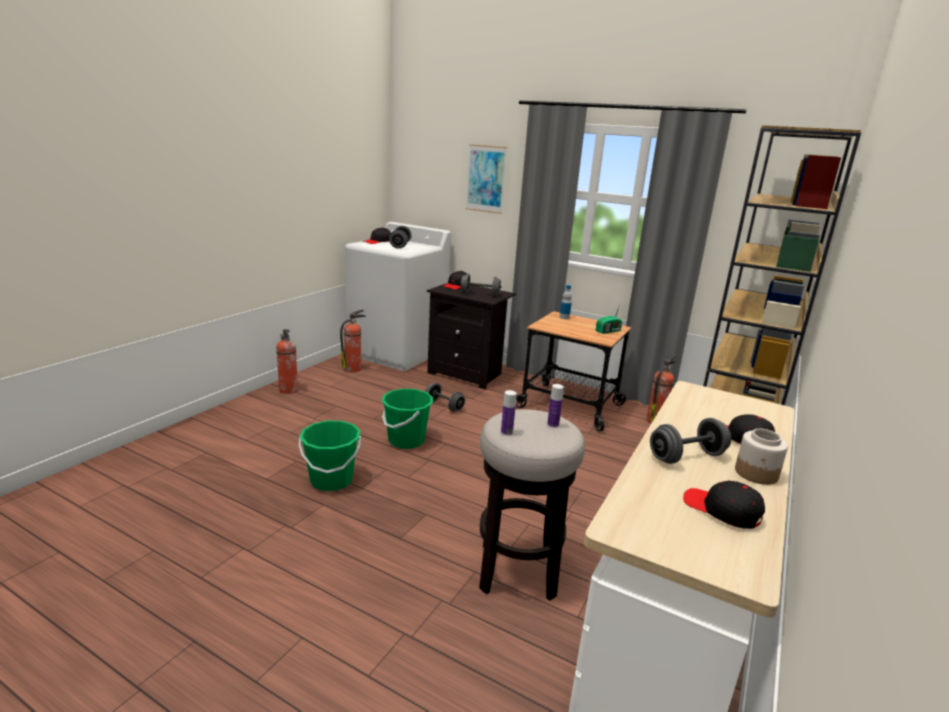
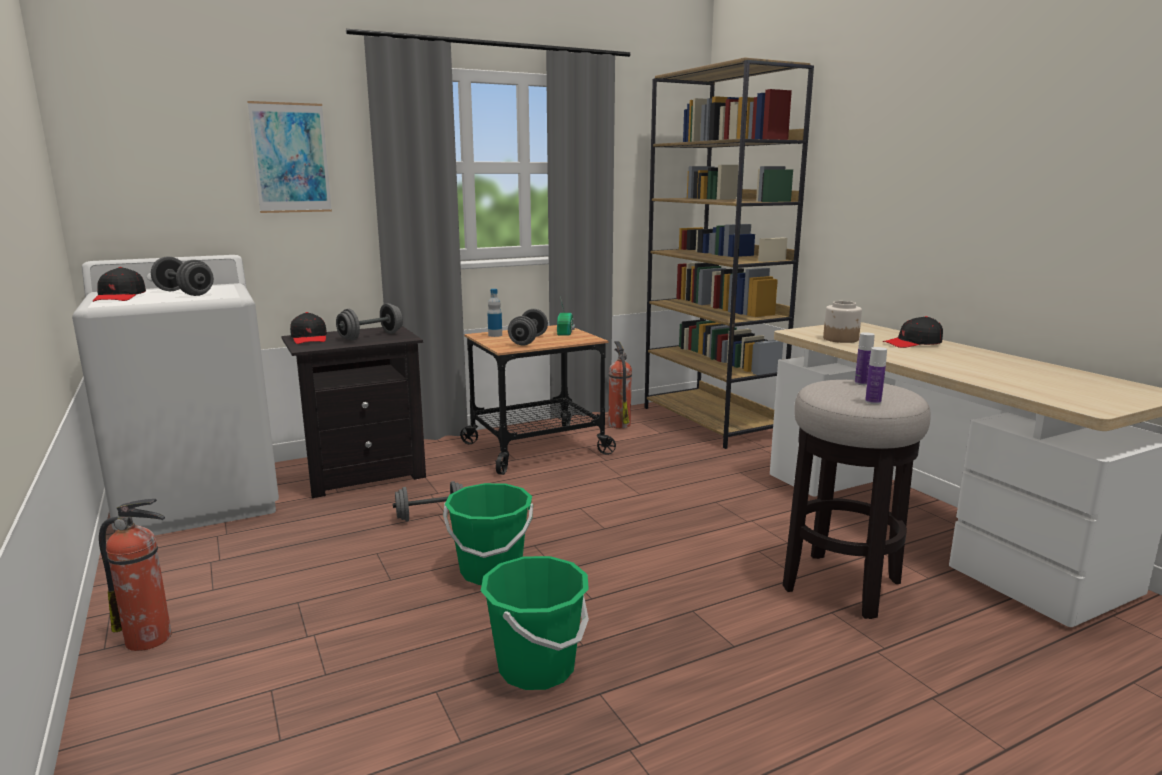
camera: 55 degrees left, 5 degrees down
fire extinguisher [340,309,366,372] -> none
grey dumbbell [650,418,731,464] -> grey dumbbell moved to [508,309,548,345]
black cap [683,481,765,529] -> none
jar [735,429,788,485] -> jar moved to [823,301,862,343]

